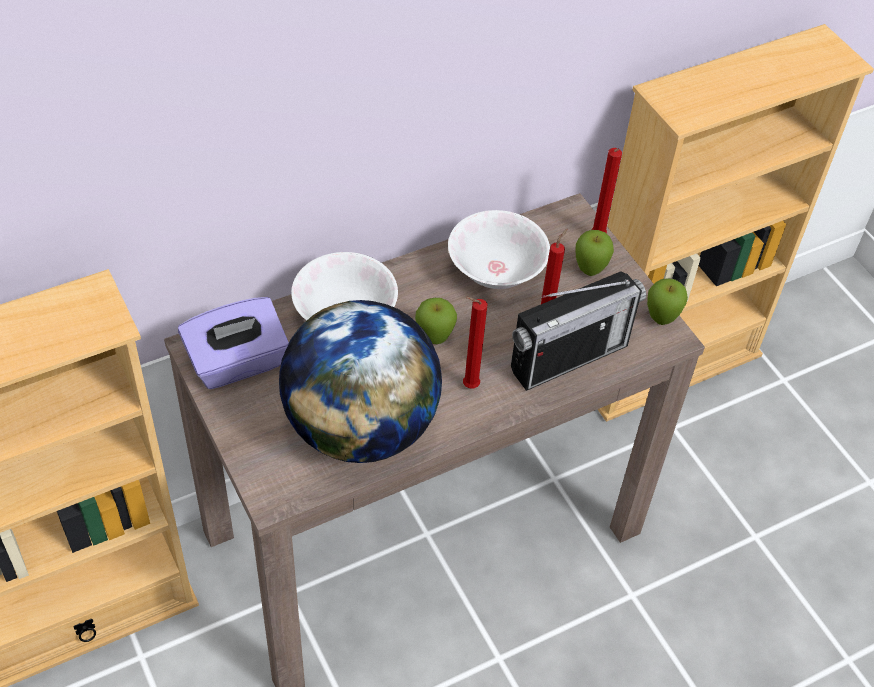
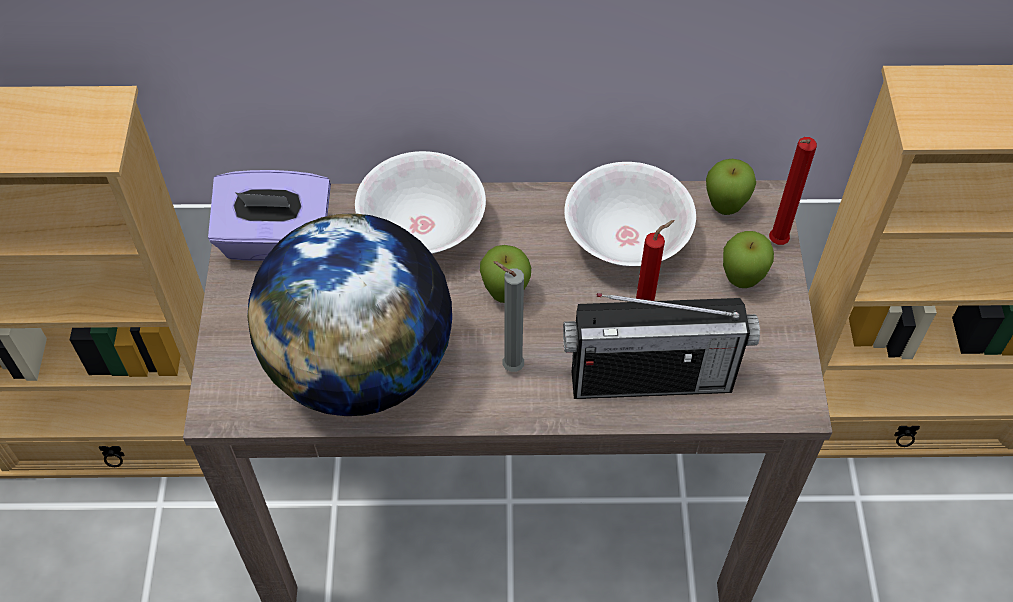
camera: 30 degrees right, 5 degrees up
red candle [463,297,487,389] -> grey candle [493,261,524,372]
apple [647,278,688,325] -> apple moved to [706,159,756,215]

